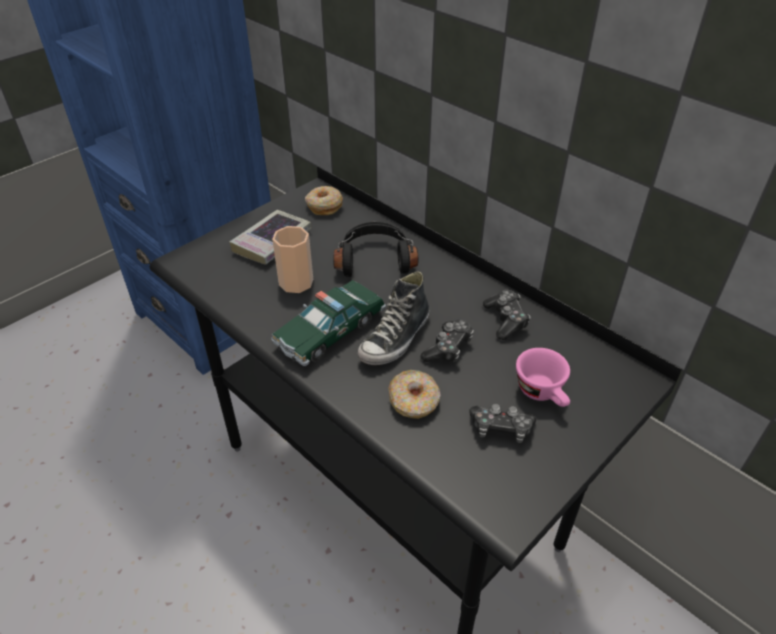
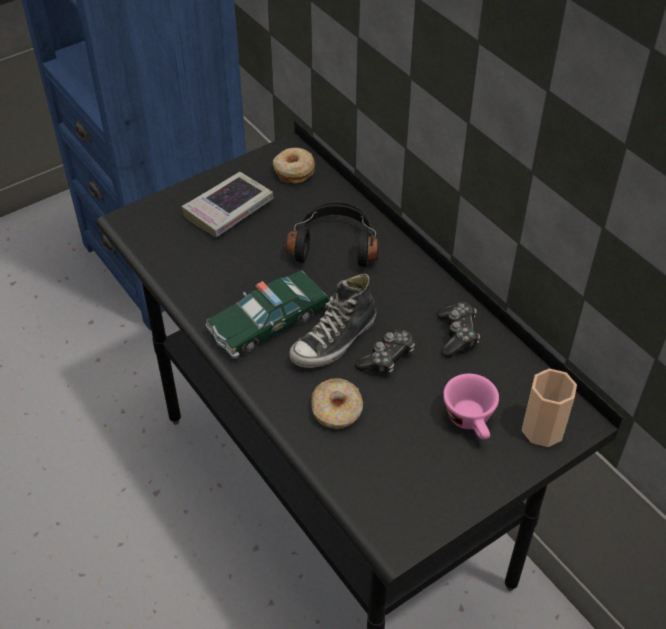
camera: 10 degrees right, 5 degrees up
cup [272,226,313,293] -> cup moved to [522,369,577,447]
game controller [469,404,536,443] -> none

